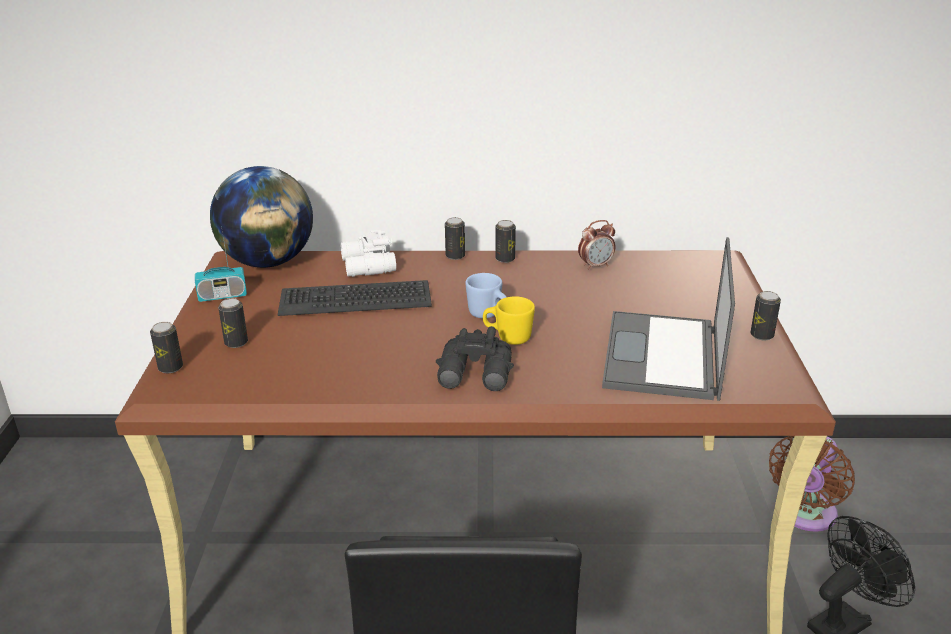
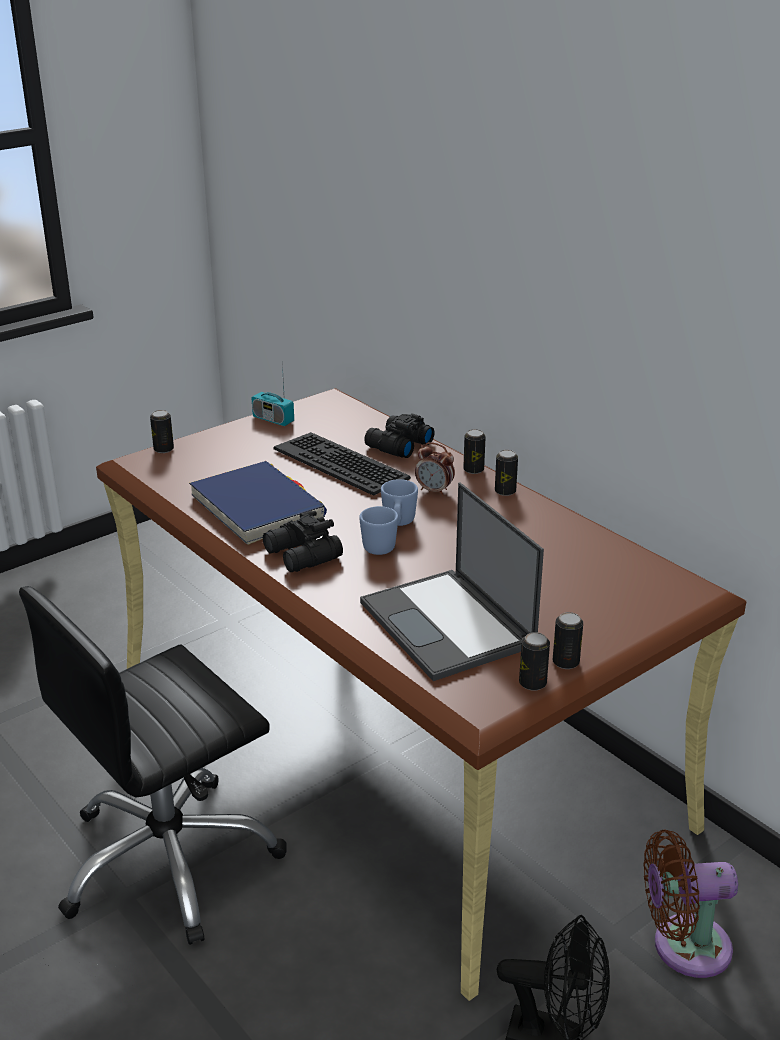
camera: 50 degrees right, 0 degrees up
globe [210,166,313,268] -> none
can [218,298,248,348] -> can moved to [519,632,550,691]
white binoculars [341,229,396,277] -> black binoculars [364,413,434,458]
yellow mug [483,296,535,345] -> blue mug [359,506,398,555]
alarm clock [578,220,616,270] -> alarm clock moved to [415,442,455,496]
laptop [602,237,735,401] -> laptop turned 90 degrees counterclockwise [360,482,544,681]
none -> blue book [189,461,327,545]

